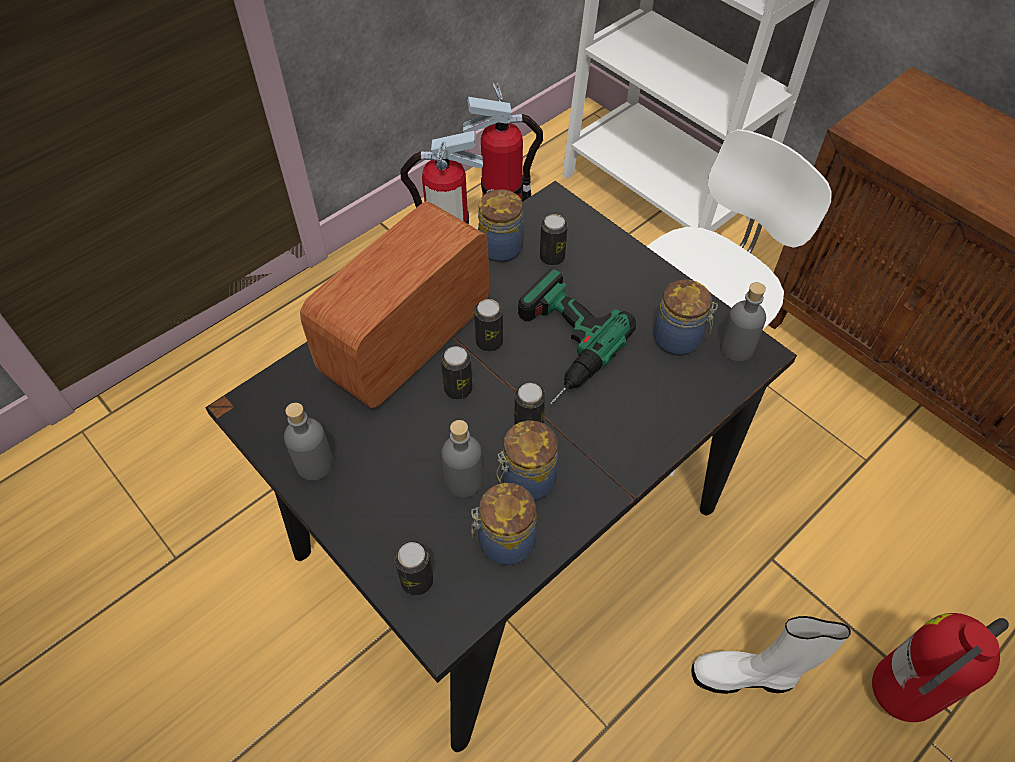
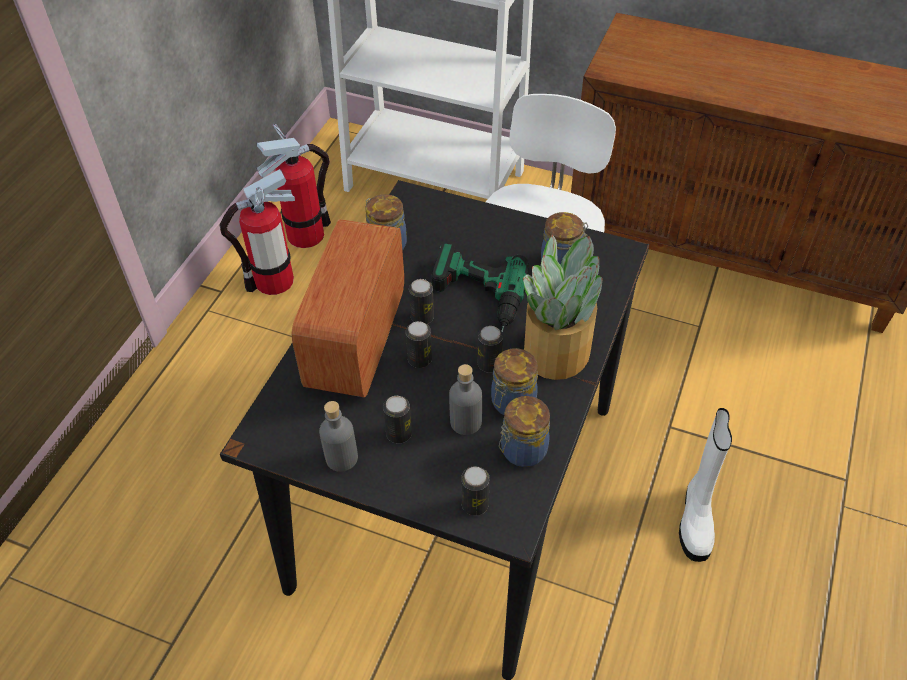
camera: 25 degrees left, 5 degrees down
can [540,214,568,266] -> can moved to [383,396,412,443]
white boot [691,616,851,694] -> white boot turned 60 degrees counterclockwise [679,408,732,562]
grey bottle [720,282,766,362] -> none
fire extinguisher [872,613,1009,722] -> none
none -> potted plant [523,235,603,380]

